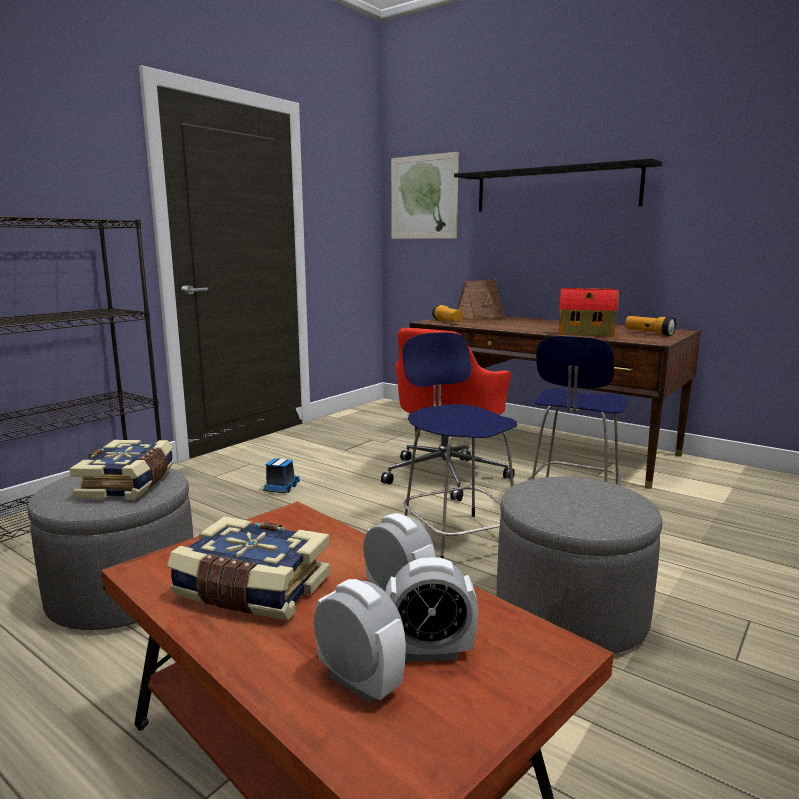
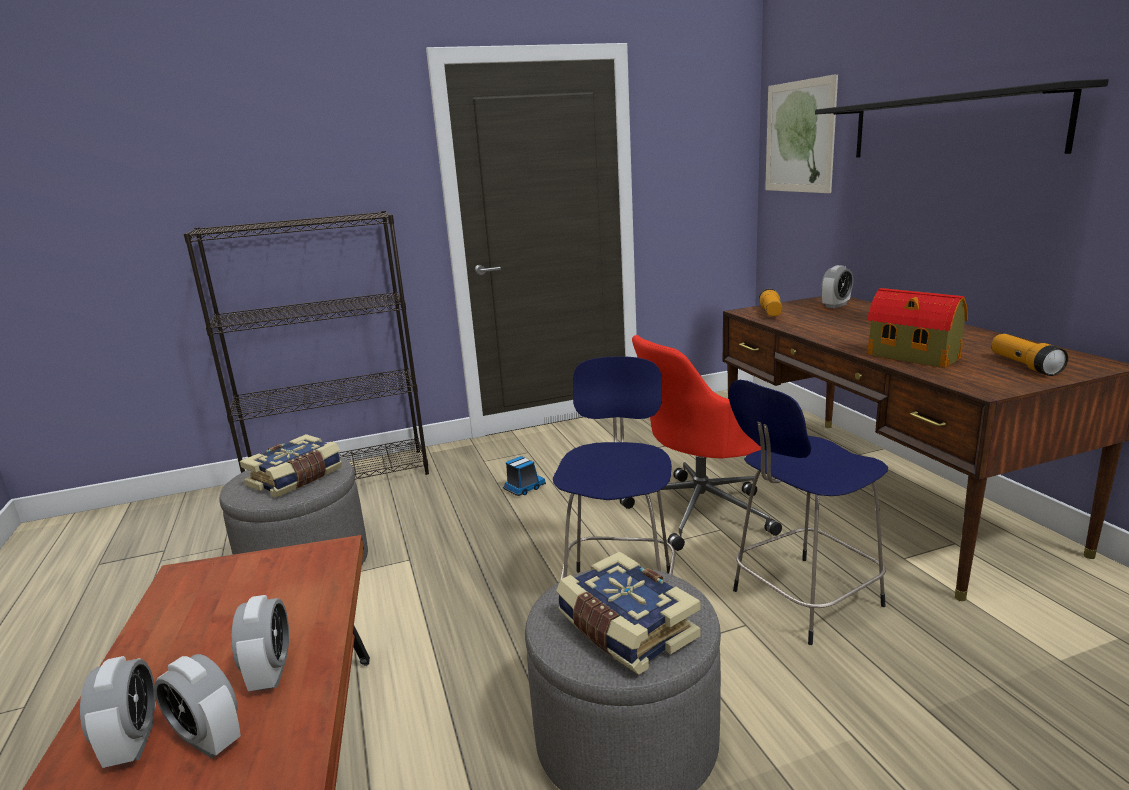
camera: 35 degrees right, 5 degrees up
book [167,516,331,620] -> book moved to [556,551,701,675]
toy house [457,280,507,320] -> alarm clock [821,265,853,308]

